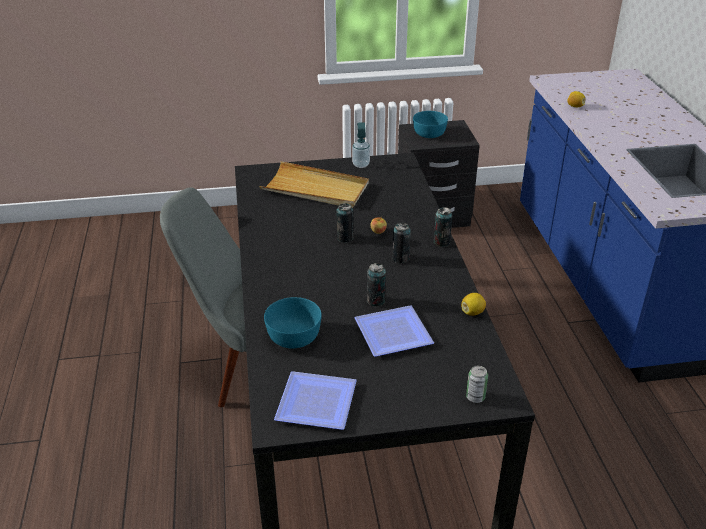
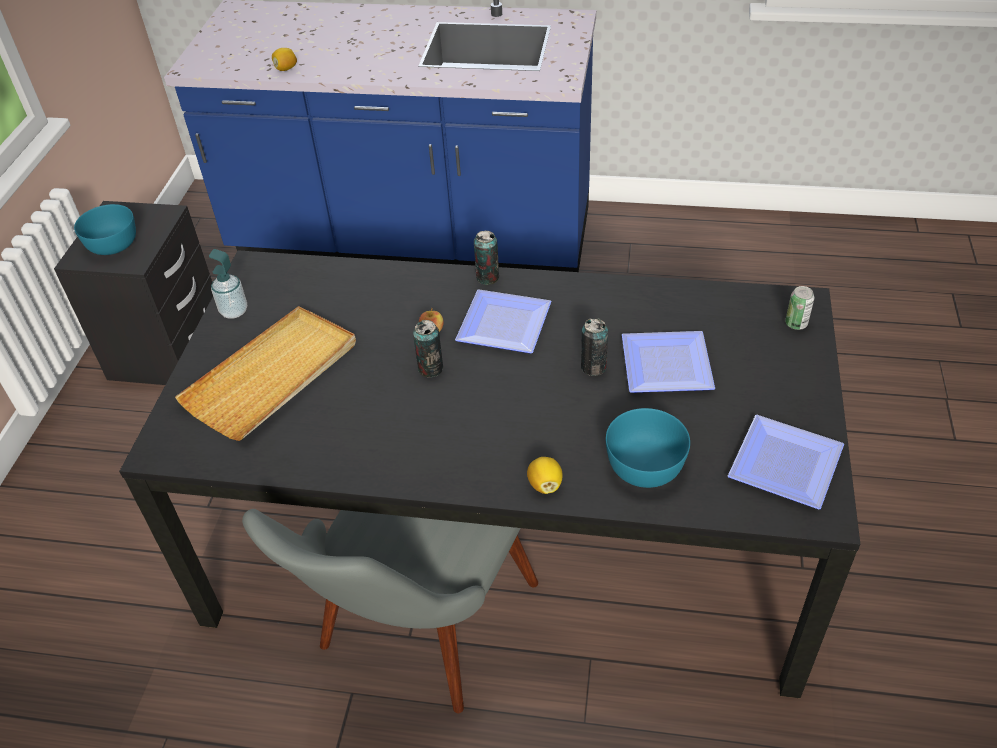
camera: 70 degrees left, 10 degrees up
can [392,223,411,263] -> plate [455,289,551,354]
lemon [461,293,486,316] -> lemon moved to [527,457,563,494]

